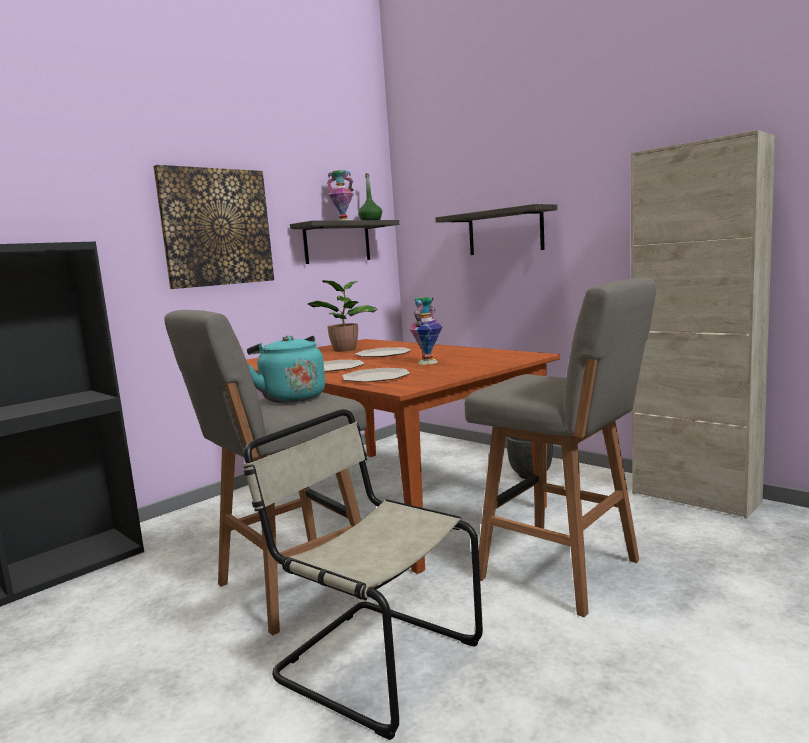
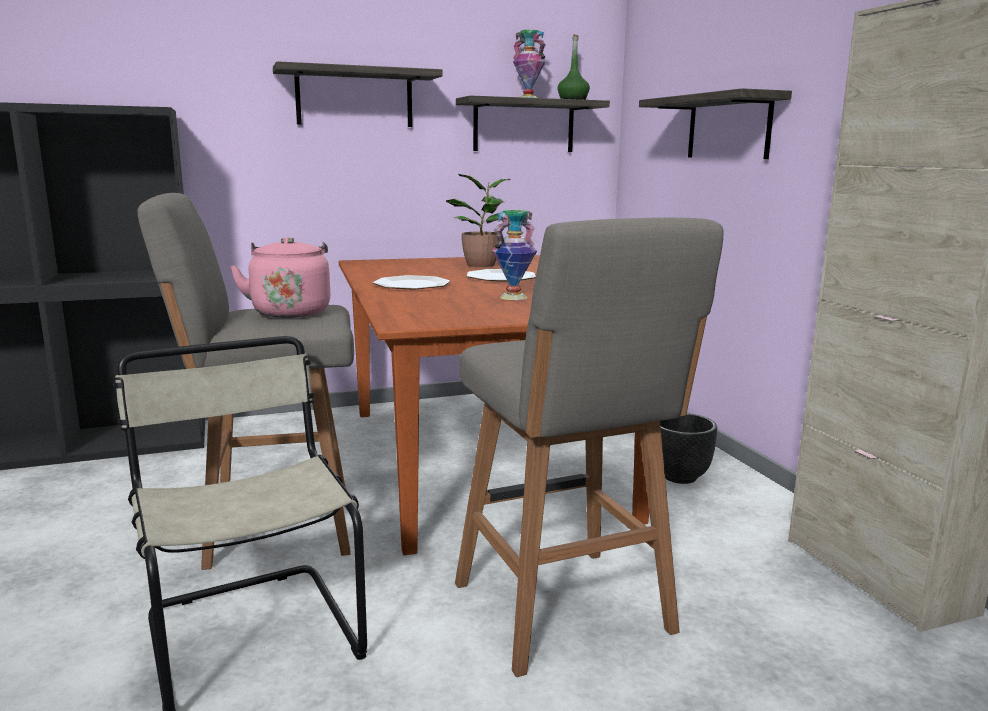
camera: 25 degrees right, 5 degrees up
picture [153,165,274,289] -> shelf [273,61,443,127]
turquoise kettle [247,335,325,403] -> pink kettle [230,237,330,318]
plate [342,368,410,382] -> none

